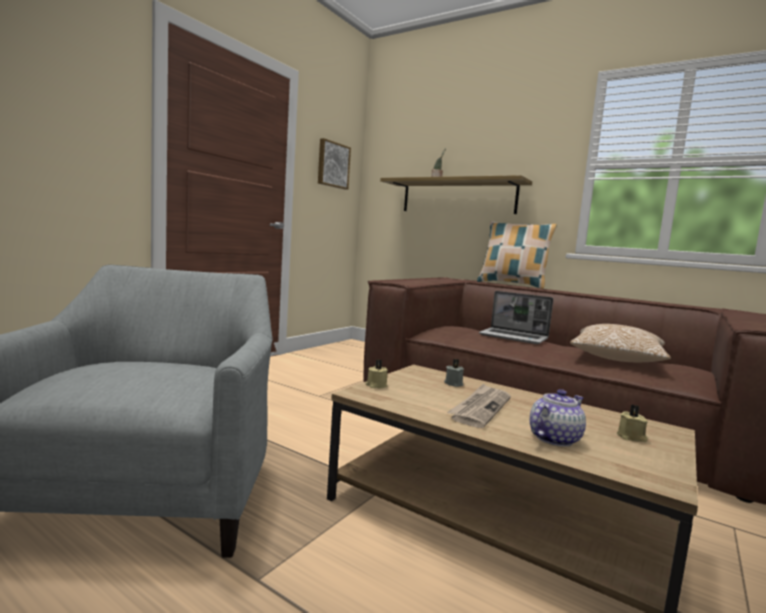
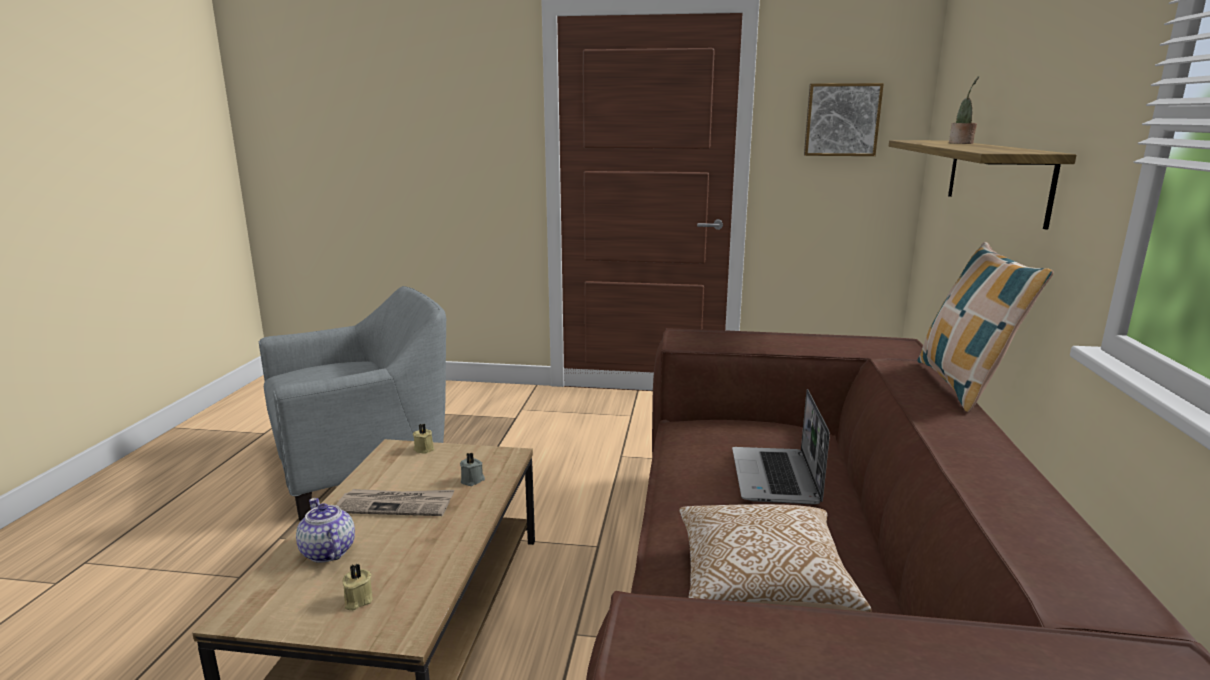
camera: 65 degrees right, 10 degrees up
teapot [530,389,586,447] -> teapot turned 150 degrees counterclockwise [296,498,355,563]

